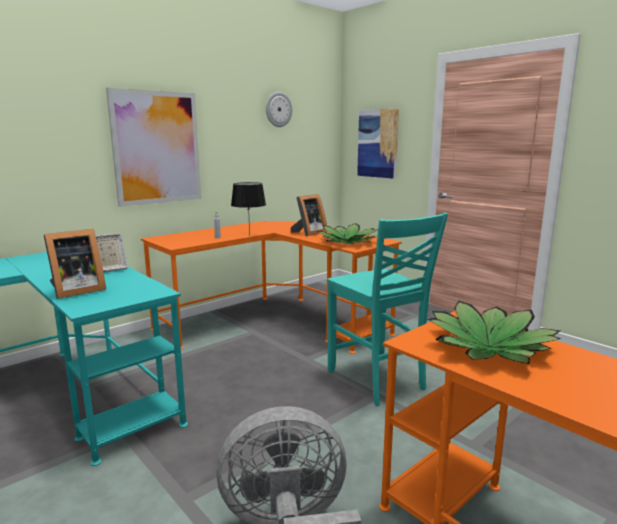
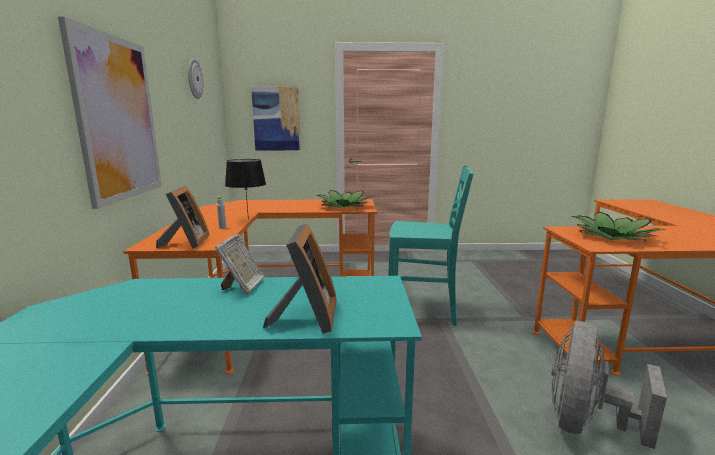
camera: 50 degrees left, 0 degrees up
picture frame [291,194,328,236] -> picture frame moved to [156,186,209,249]

